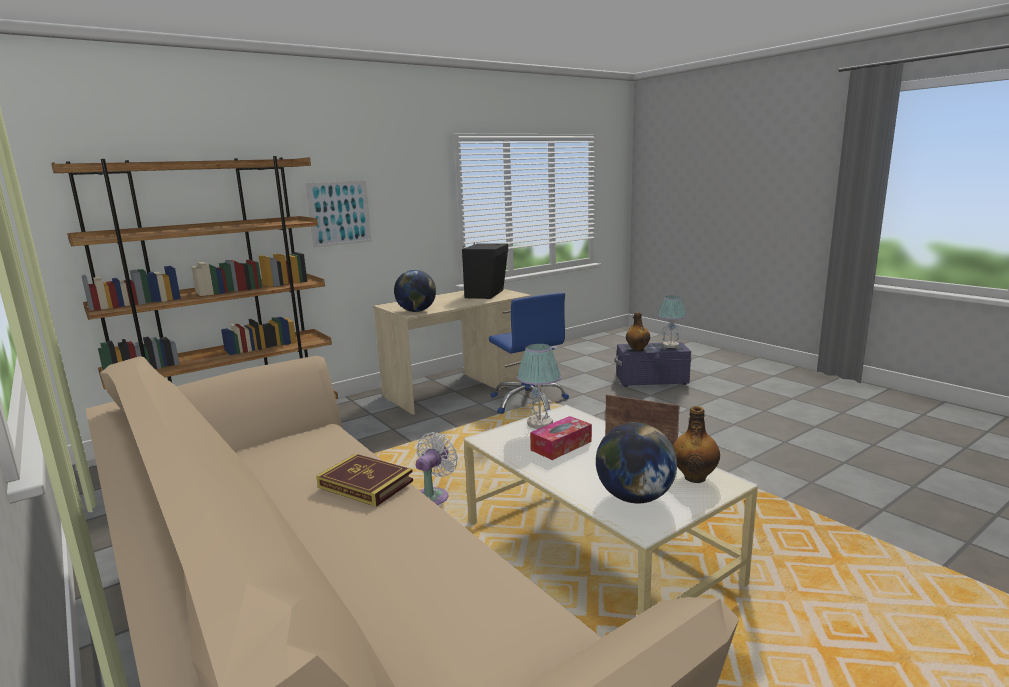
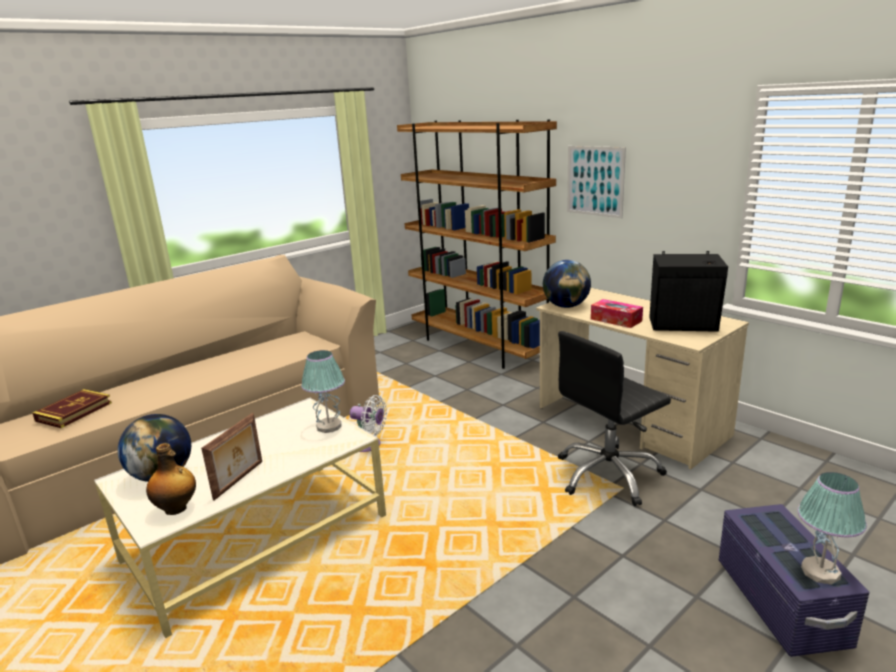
camera: 85 degrees right, 5 degrees up
book [316,454,413,507] -> book moved to [32,389,112,428]
blue office chair [489,293,569,414] -> black office chair [558,331,671,506]
tissue box [530,416,592,460] -> tissue box moved to [591,299,643,328]
bottle [626,312,650,351] -> none

